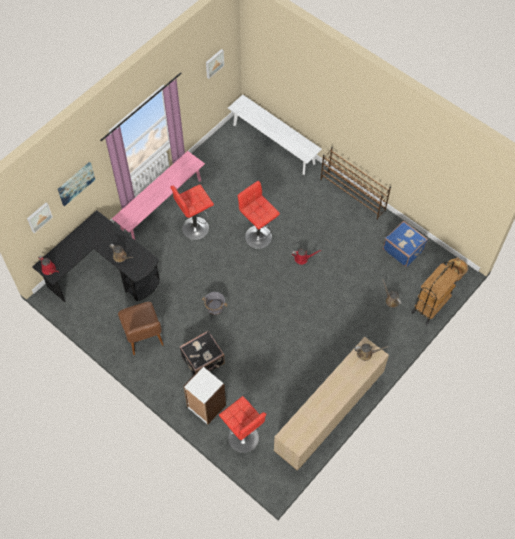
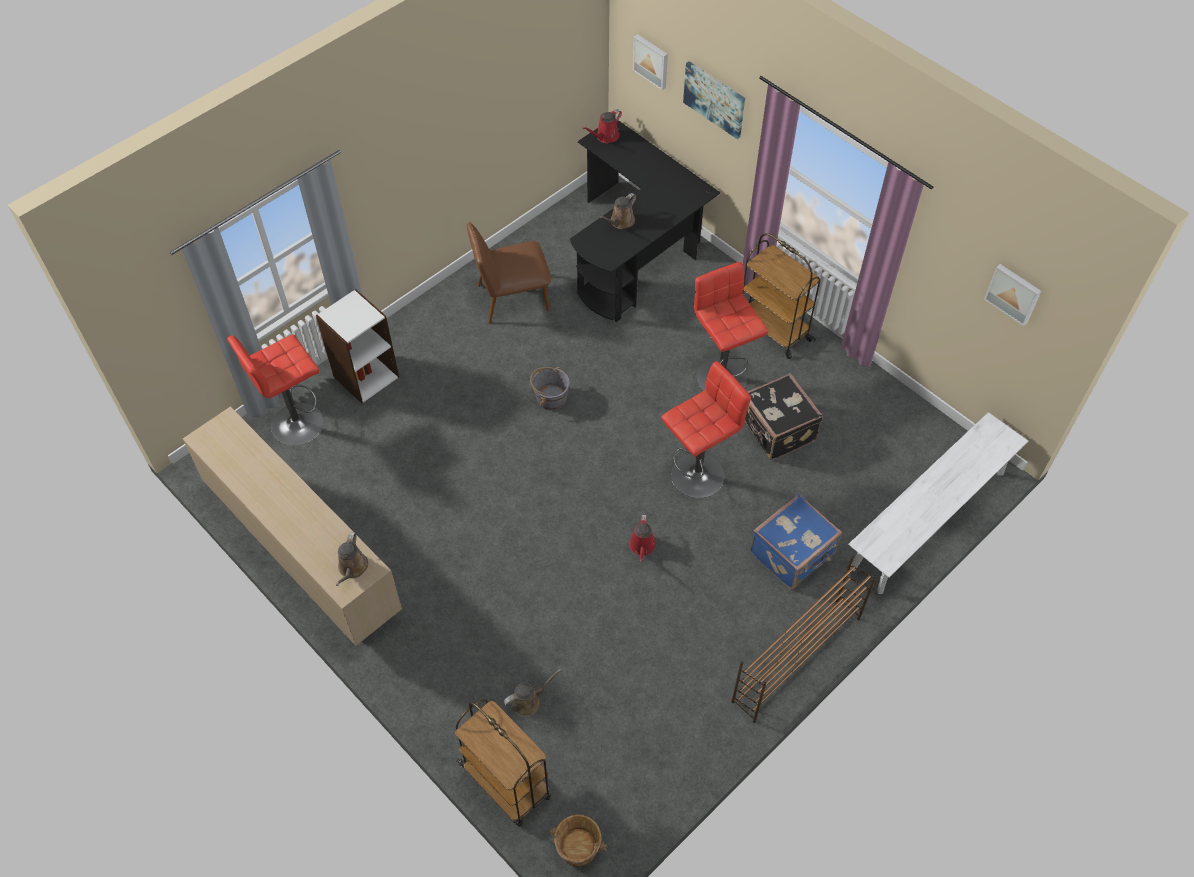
camera: 95 degrees right, 5 degrees down
pink bench [112,151,205,240] -> brown cart [743,233,820,359]
black suitcase [180,331,225,375] -> black suitcase moved to [745,373,823,460]
blue suitcase [383,221,428,267] -> blue suitcase moved to [750,494,842,590]

